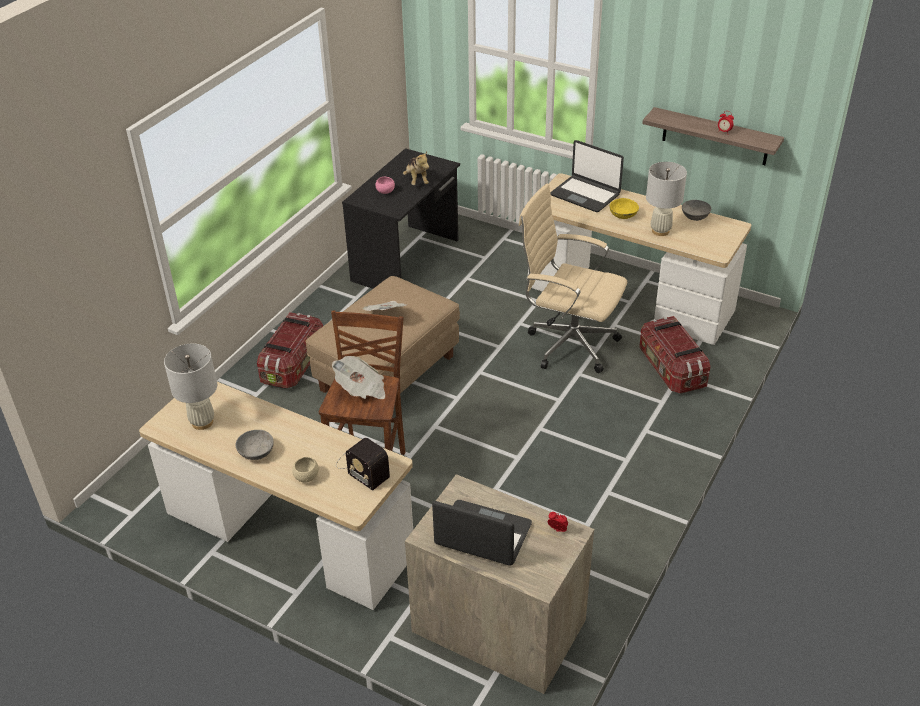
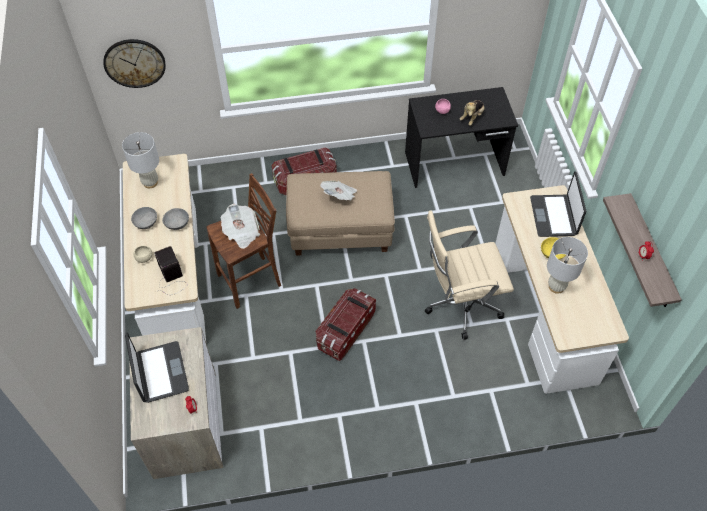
camera: 50 degrees right, 15 degrees up
radio [336,438,390,490] -> radio turned 150 degrees clockwise [154,246,187,295]
beige office chair [519,184,627,373] -> beige office chair turned 90 degrees counterclockwise [425,211,514,340]
storage box [639,316,710,394] -> storage box moved to [316,288,376,361]
grey bowl [682,200,712,221] -> grey bowl moved to [162,208,189,230]
none -> wall clock [104,39,166,88]

